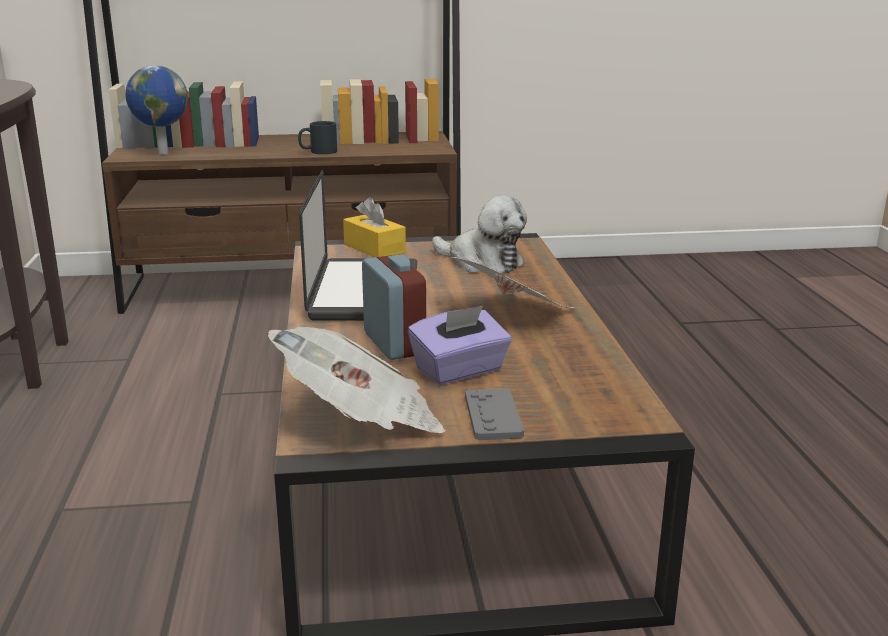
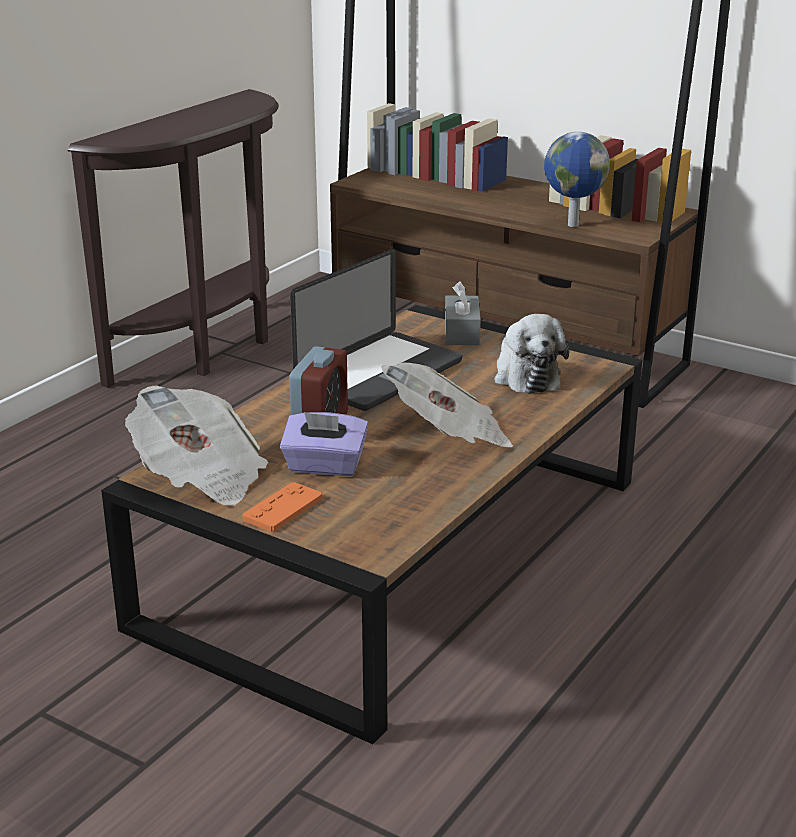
camera: 40 degrees right, 5 degrees up
globe [125,65,188,155] -> globe moved to [544,132,610,227]
black mug [298,121,337,154] -> none
yellow tissue box [343,197,406,257] -> grey tissue box [445,282,481,345]
grey game controller [465,388,524,440] -> orange game controller [242,482,323,532]

